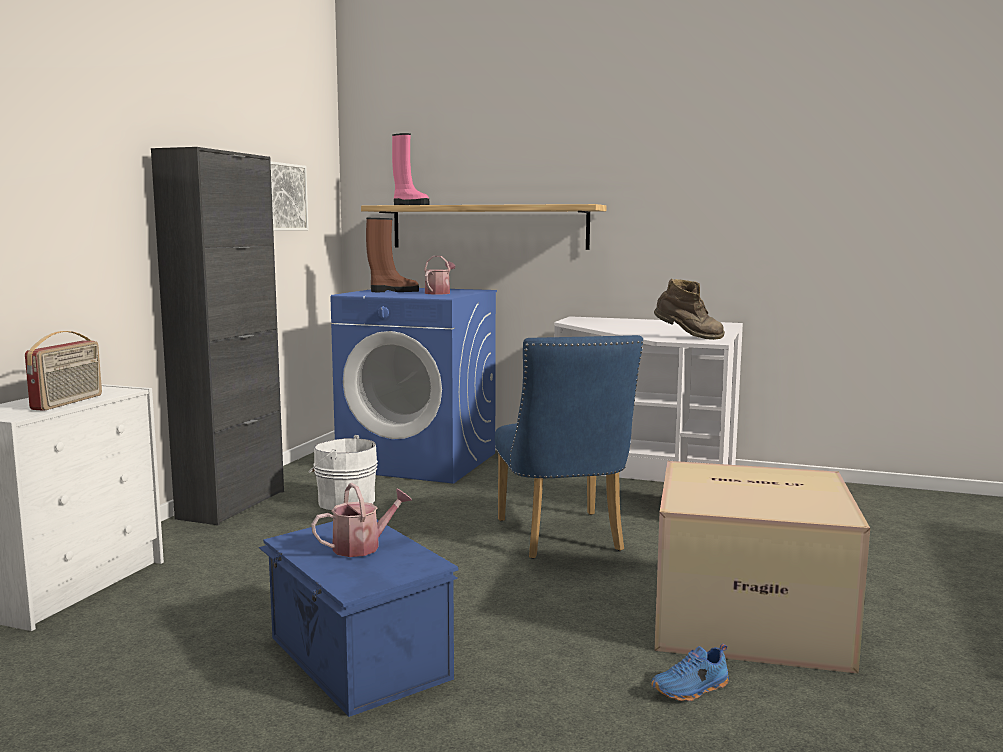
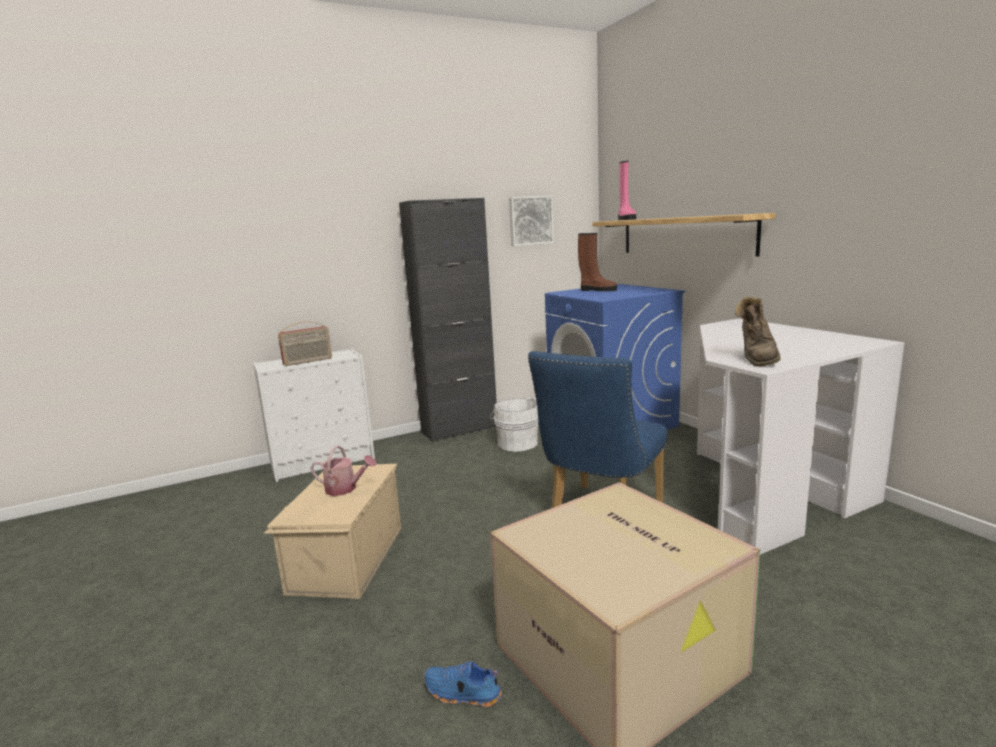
camera: 45 degrees right, 5 degrees up
blue storage box [259,520,458,717] -> beige storage box [264,464,401,599]
watering can [424,256,456,295] -> none
brown boot [654,279,725,340] -> brown boot turned 45 degrees clockwise [735,296,781,367]

